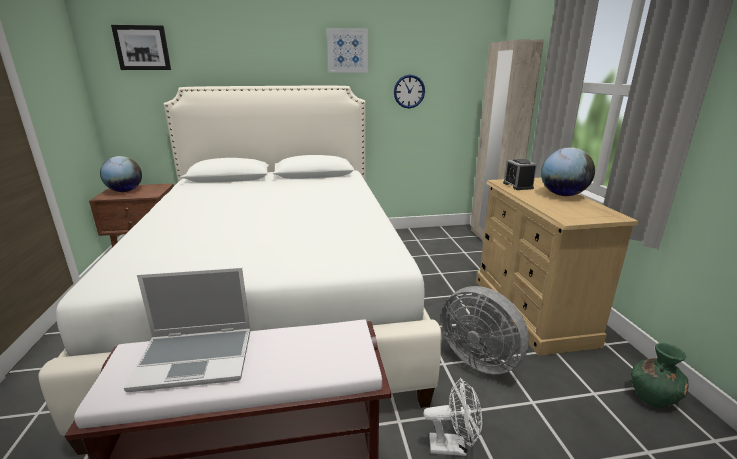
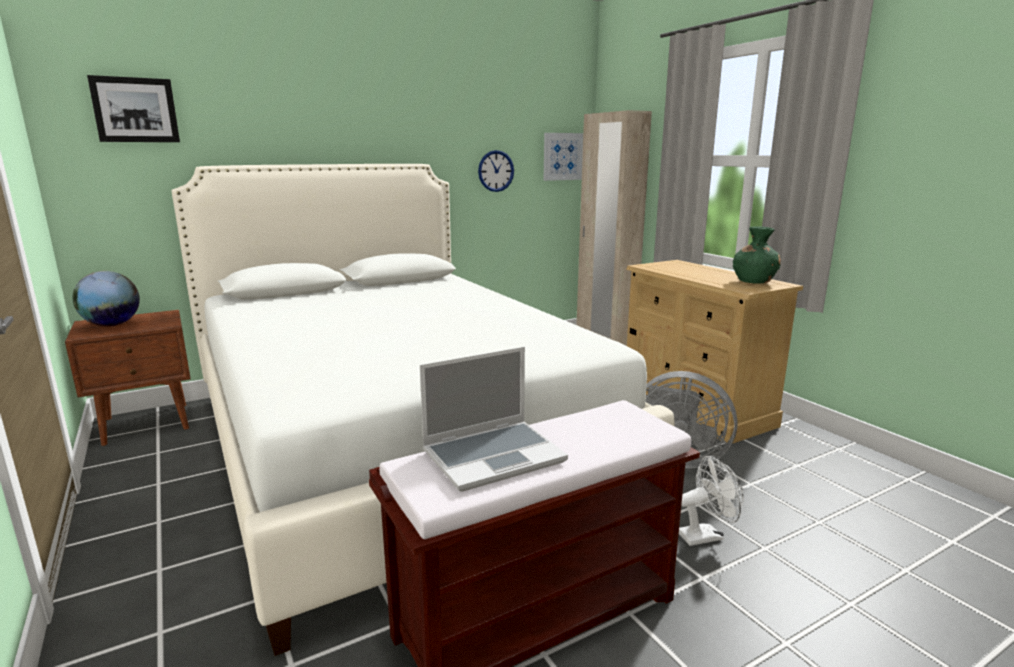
camera: 20 degrees left, 5 degrees down
picture [327,28,368,73] -> picture moved to [544,133,583,181]
alarm clock [503,159,537,190] -> none
globe [541,147,595,196] -> none
green vase [631,343,689,408] -> green vase moved to [733,226,781,284]

